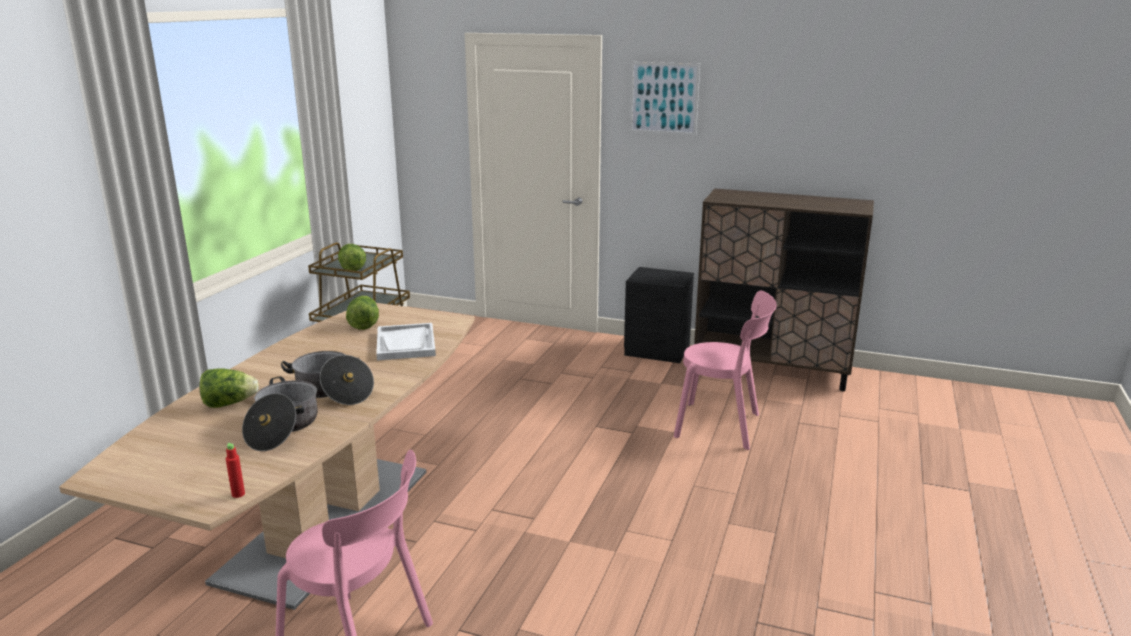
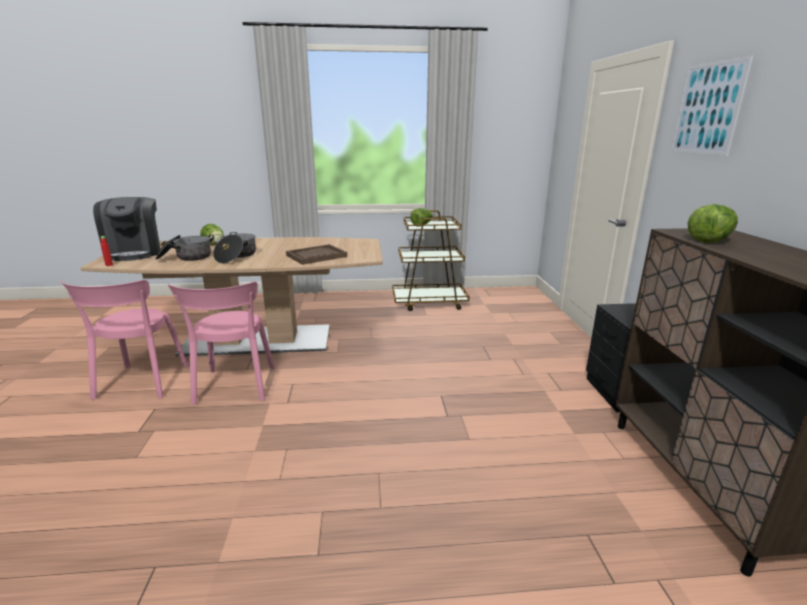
camera: 65 degrees right, 0 degrees up
lettuce [346,296,379,330] -> lettuce moved to [688,204,738,243]
white tray [376,323,436,360] -> brown tray [286,244,347,265]
pink chair [674,291,777,450] -> pink chair moved to [168,282,275,405]
none -> coffee machine [93,197,160,261]

